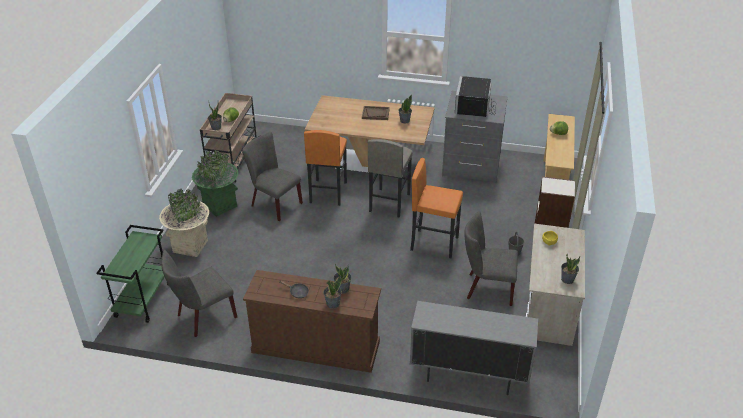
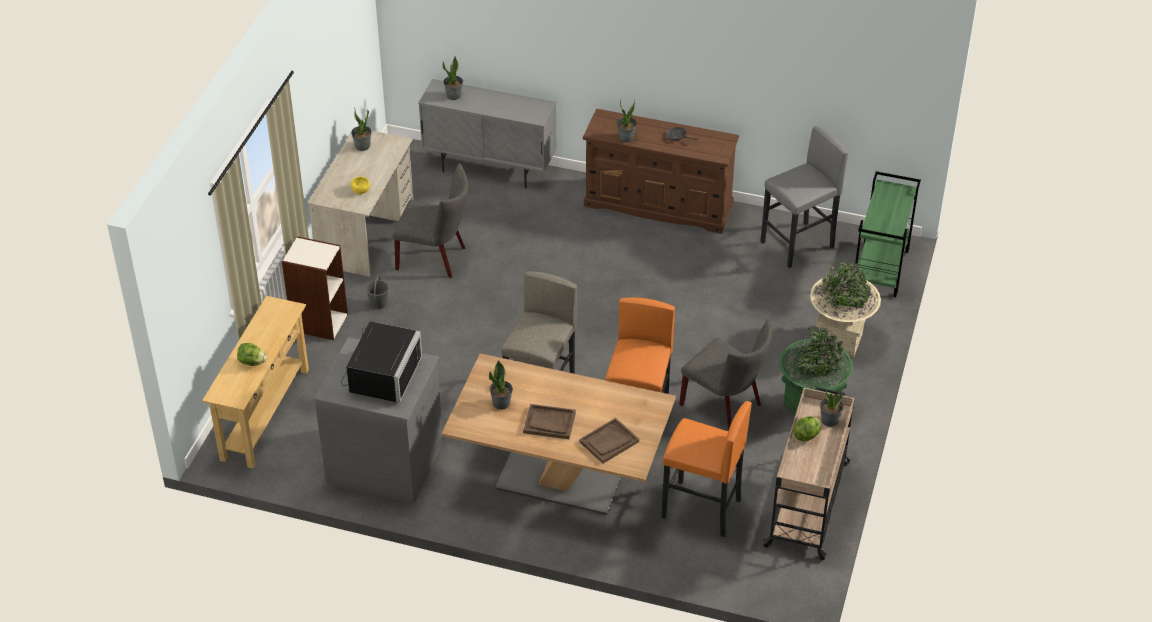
camera: 175 degrees left, 5 degrees up
grey chair [161,250,237,337] -> grey stool [761,126,848,268]
potted plant [323,276,342,309] -> potted plant moved to [443,56,463,100]
orange stool [410,158,463,258] -> orange stool moved to [661,401,752,537]
none -> brown tray [579,418,639,464]

